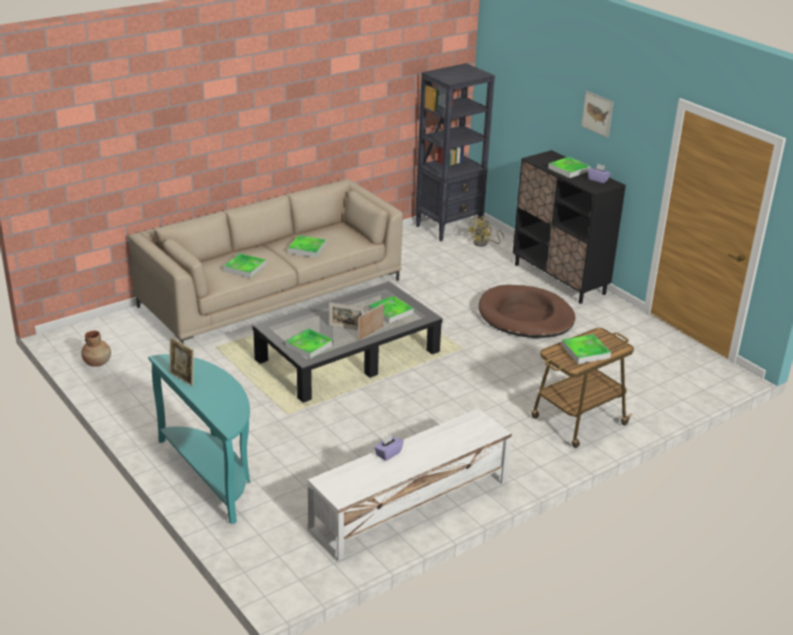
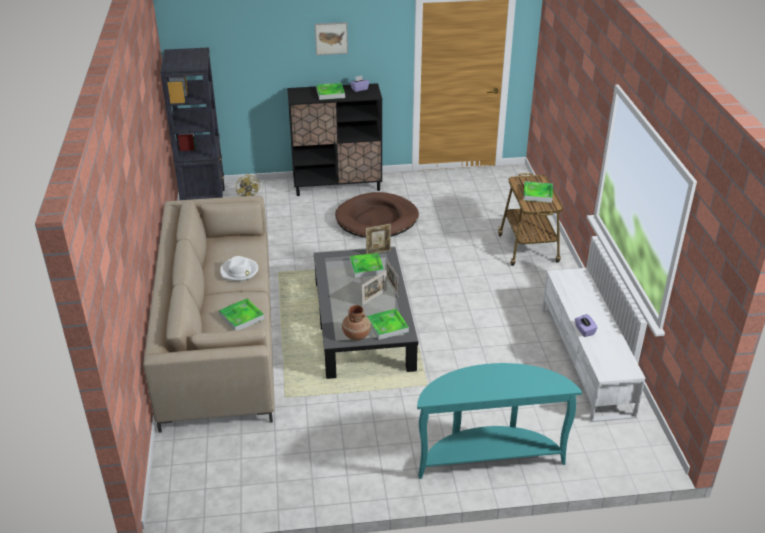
camera: 60 degrees left, 5 degrees up
brown vase [81,331,111,367] -> brown vase moved to [342,305,371,340]
picture frame [170,337,194,386] -> picture frame moved to [366,224,391,254]
tray [288,235,326,258] -> white hat [220,256,258,281]

